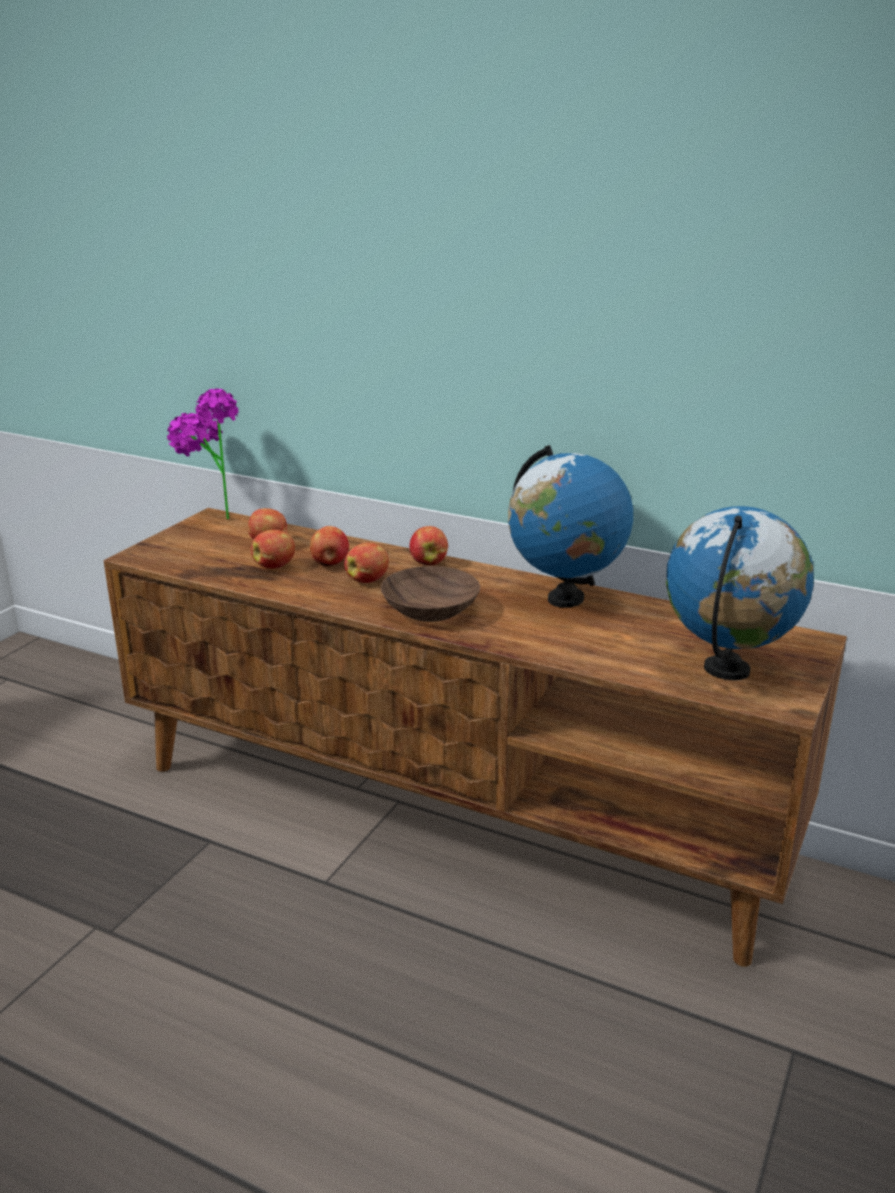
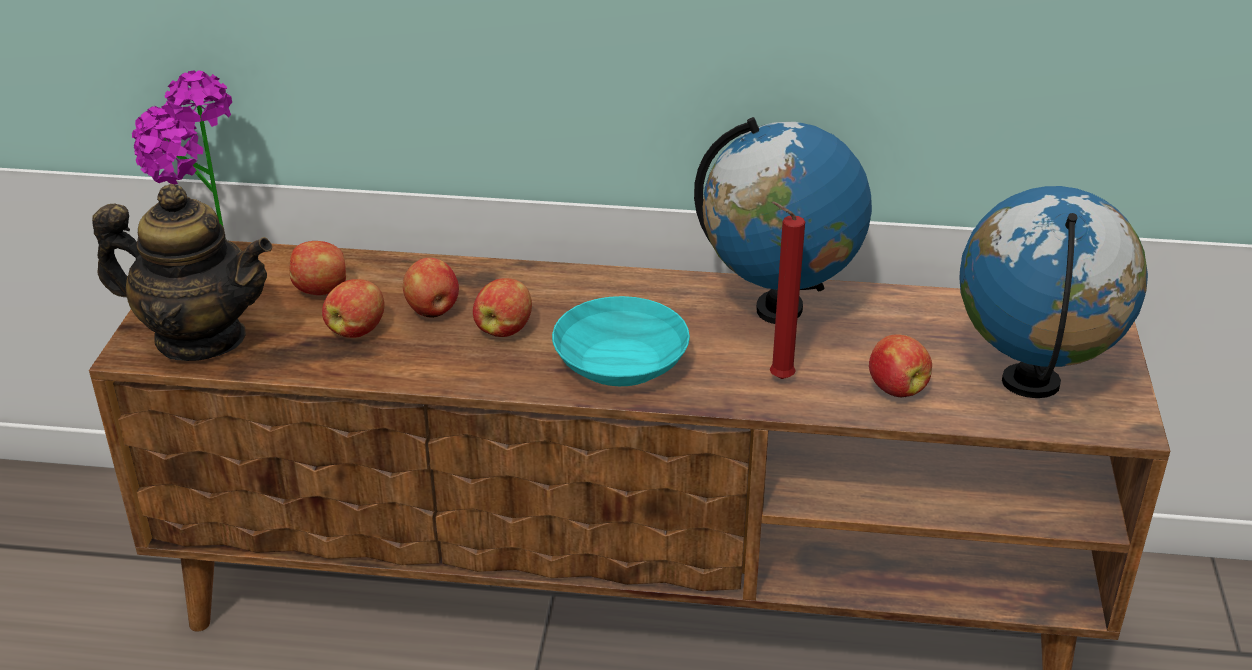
camera: 20 degrees left, 10 degrees up
brown bowl [381,566,480,622] -> turquoise bowl [552,296,690,386]
apple [409,526,448,565] -> apple moved to [869,335,932,398]
none -> teapot [92,184,272,361]
none -> red candle [770,202,805,379]

